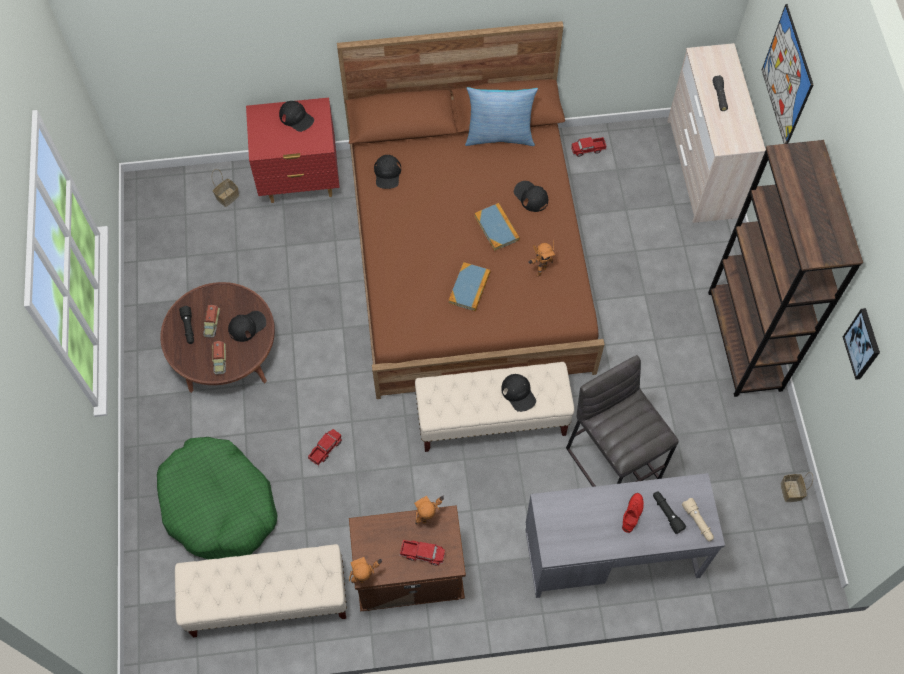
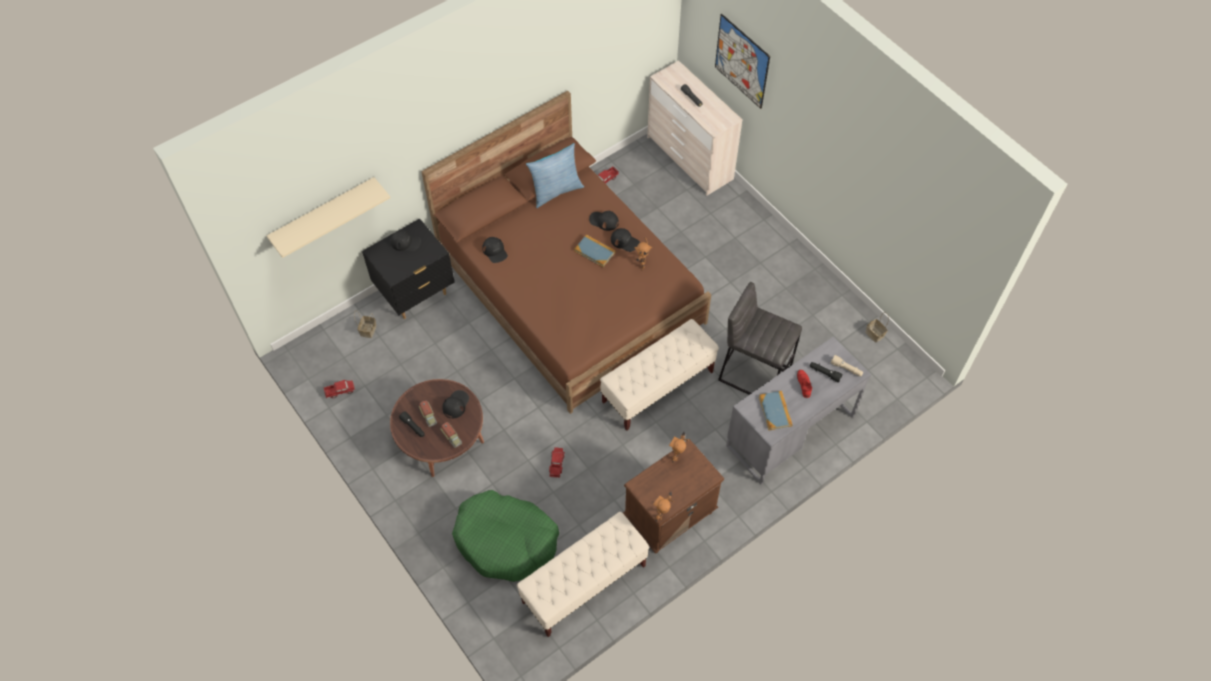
camera: 30 degrees left, 5 degrees down
red nightstand [246,98,340,203] -> black nightstand [362,218,455,319]
toy truck [400,540,446,565] -> toy truck moved to [324,380,355,398]
book [448,262,490,311] -> book moved to [759,391,792,430]
black cap [501,374,536,412] -> black cap moved to [611,228,640,252]
brown bookcase [708,140,863,397] -> none
picture [843,308,880,380] -> none
none -> beige shelf [267,177,390,258]

